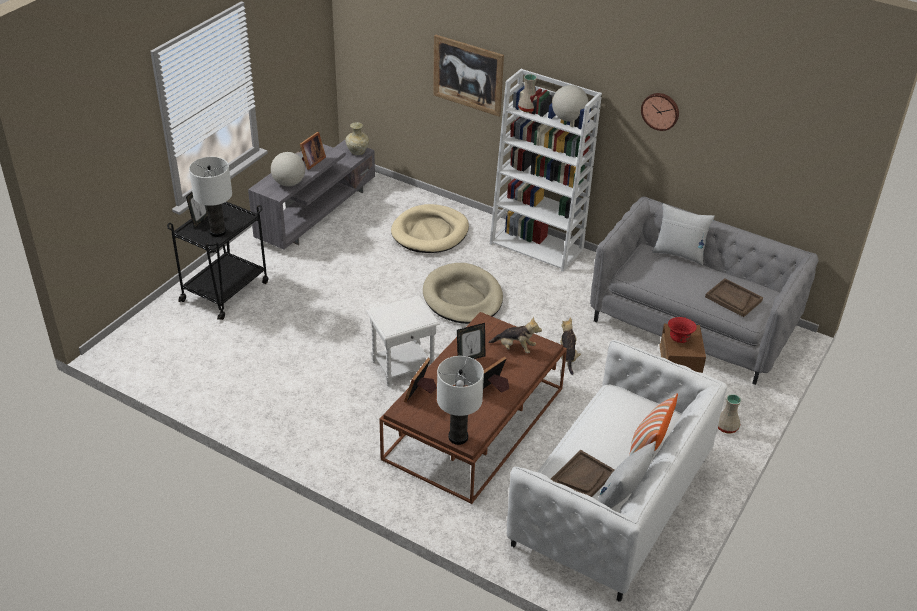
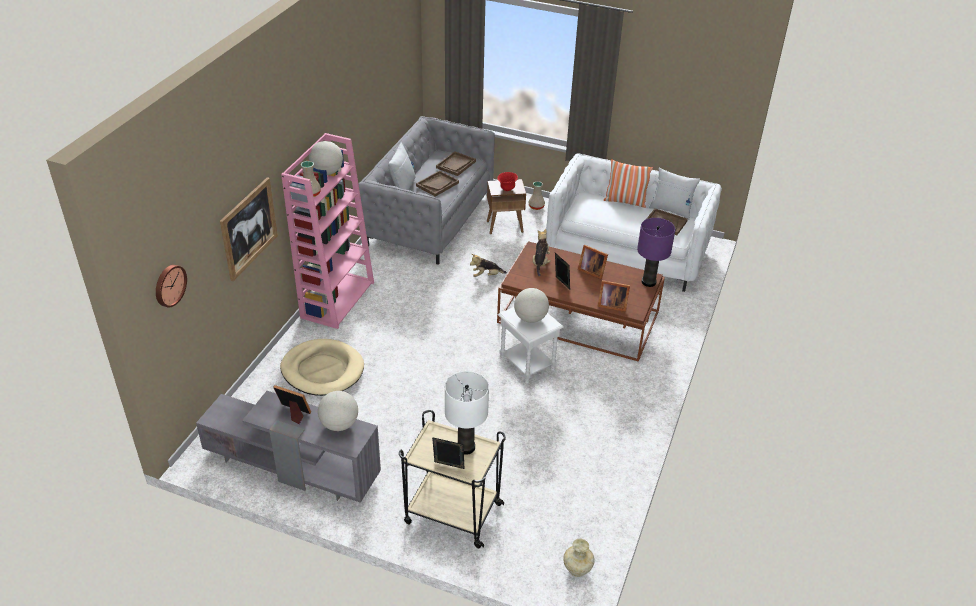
camera: 100 degrees left, 0 degrees up
black cart [167,201,269,320] -> beige cart [399,410,506,548]
beige vase [345,122,369,155] -> beige vase moved to [563,539,595,577]
beige dog bed [423,263,503,324] -> none
white table lamp [437,356,484,445] -> purple table lamp [637,218,675,287]
white bookcase [490,69,602,272] -> pink bookcase [281,133,374,329]
wall clock [641,93,679,131] -> wall clock moved to [156,265,187,308]
none -> brown tray [416,171,459,197]
none -> globe [514,288,549,323]

